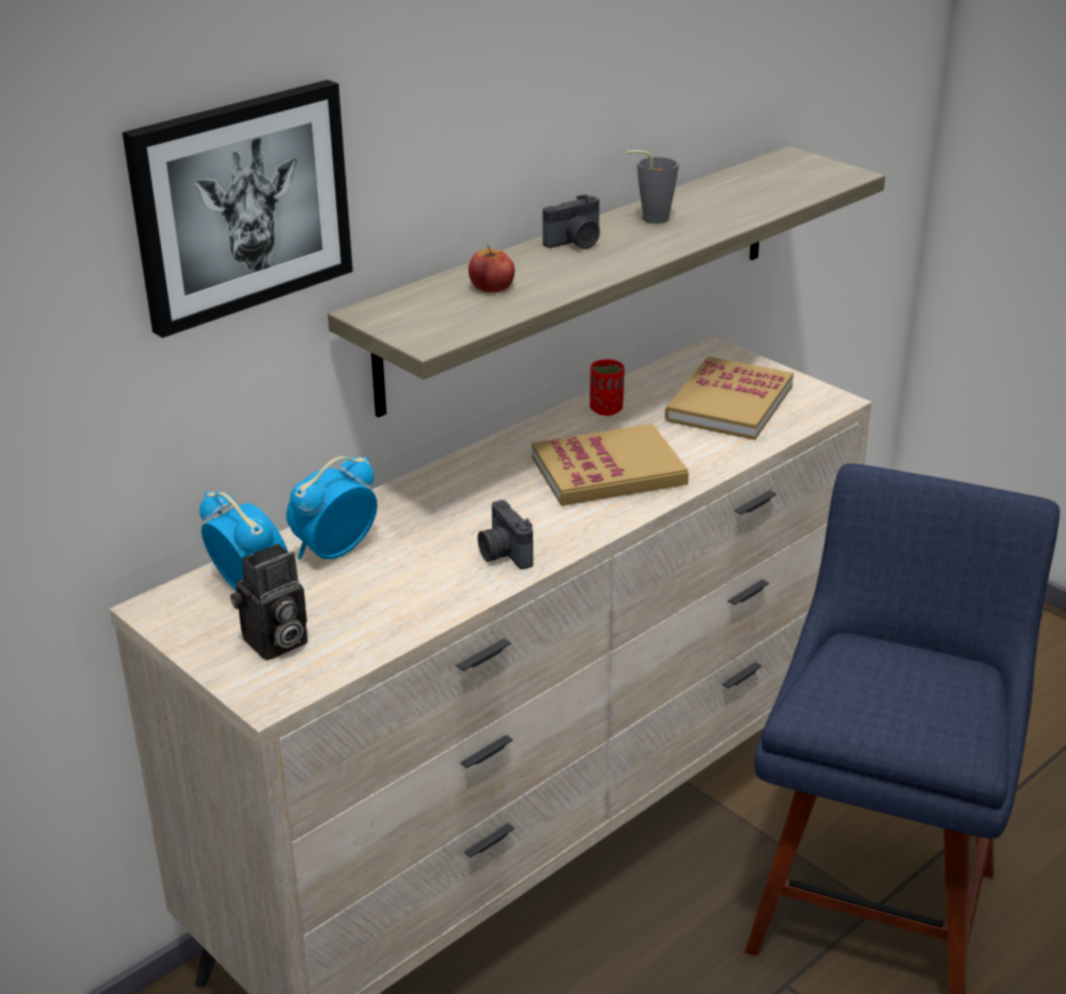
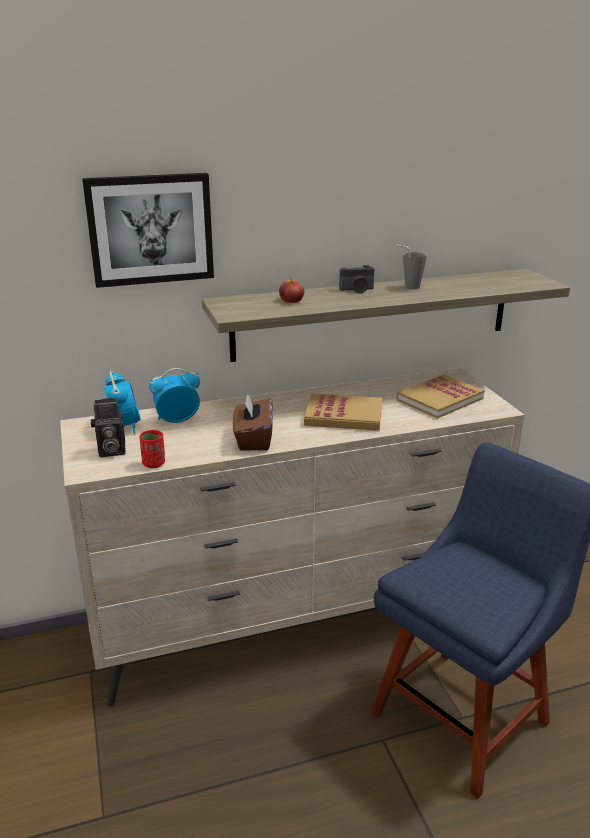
camera: 25 degrees right, 5 degrees down
camera [478,500,533,569] -> brown tissue box [233,392,273,451]
red cup [590,359,624,416] -> red cup moved to [139,430,165,468]

